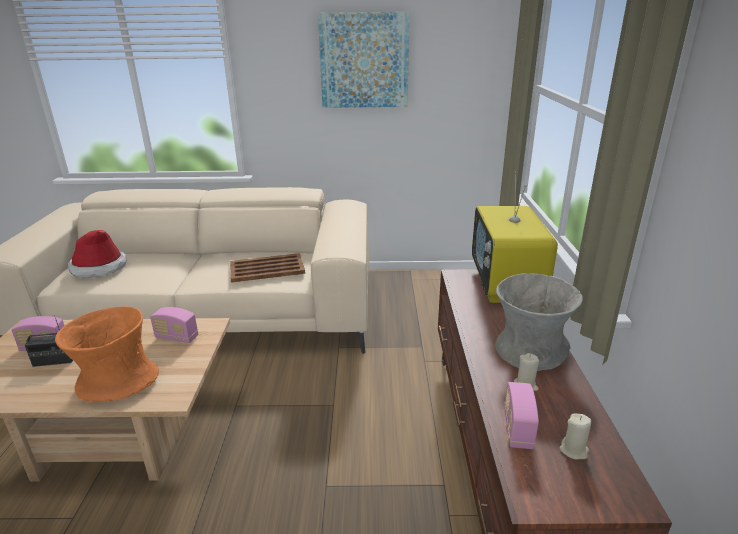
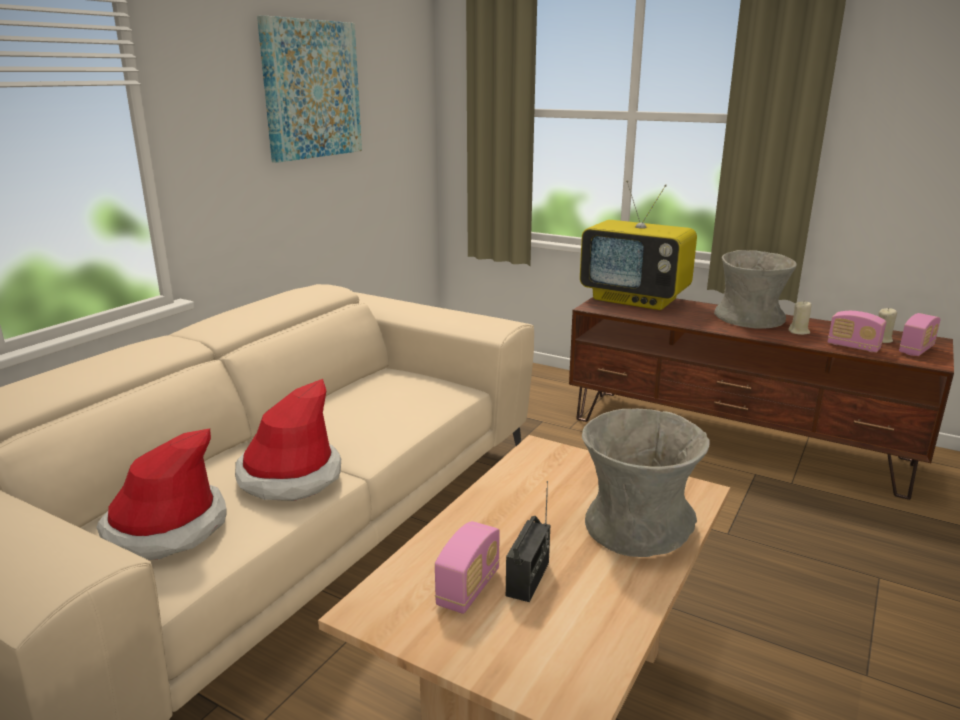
camera: 60 degrees left, 5 degrees down
orange vase [55,306,159,402] -> grey vase [582,409,710,557]
radio [150,307,198,343] -> radio moved to [899,313,941,356]
brown tray [230,253,305,283] -> none
none -> hat [235,379,341,501]

